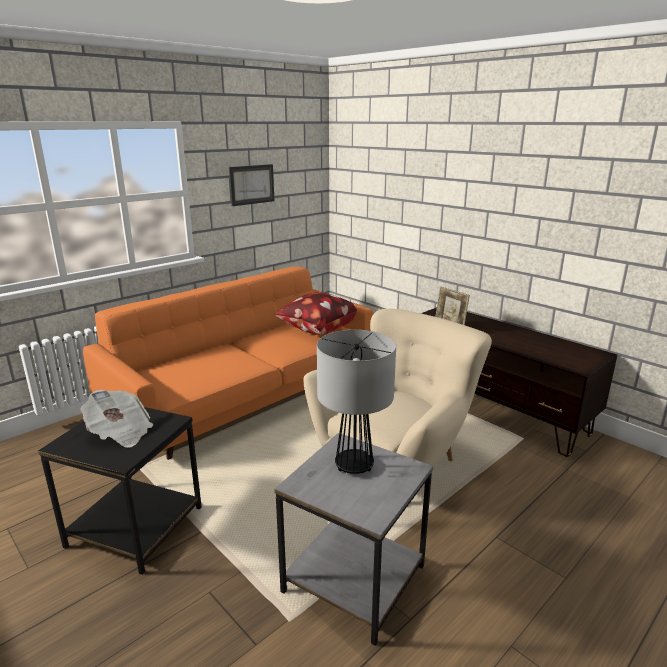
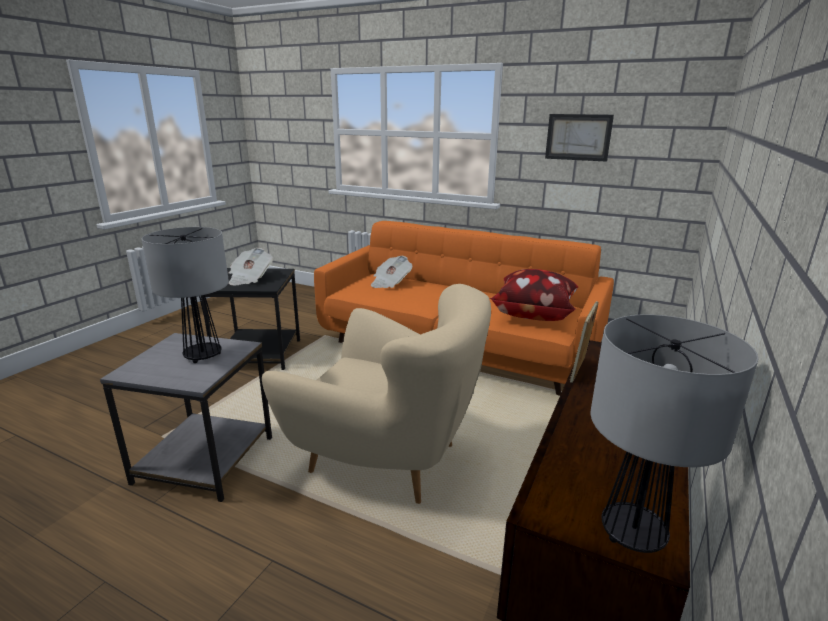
camera: 70 degrees right, 0 degrees up
none -> newspaper [371,256,412,288]
none -> table lamp [591,314,759,553]

